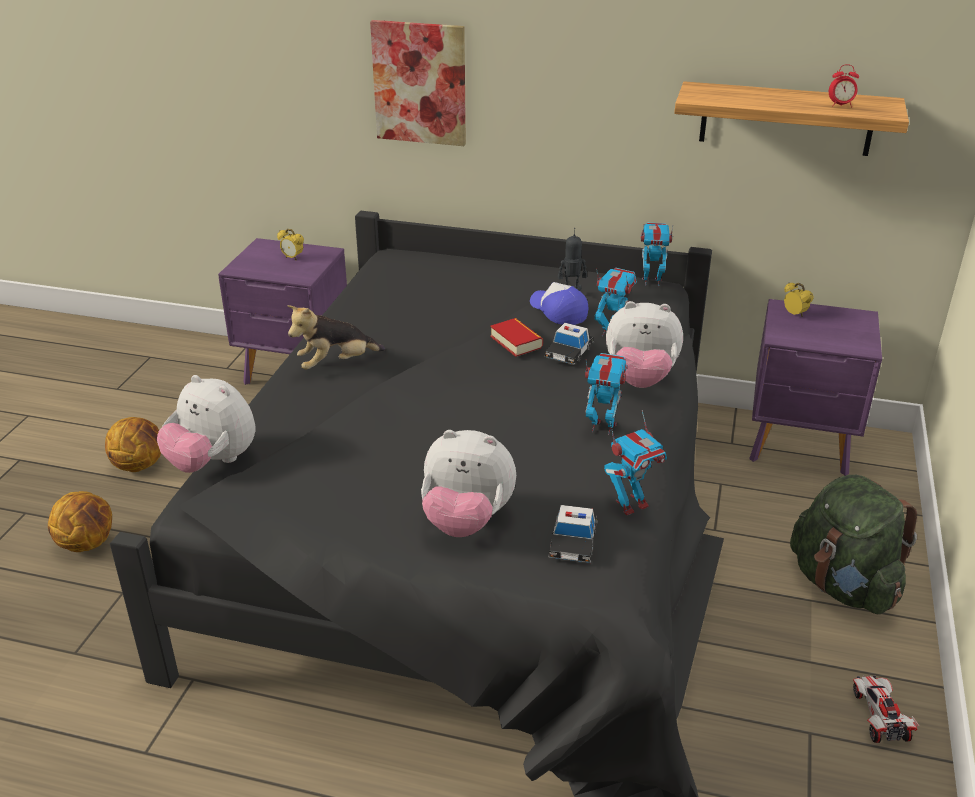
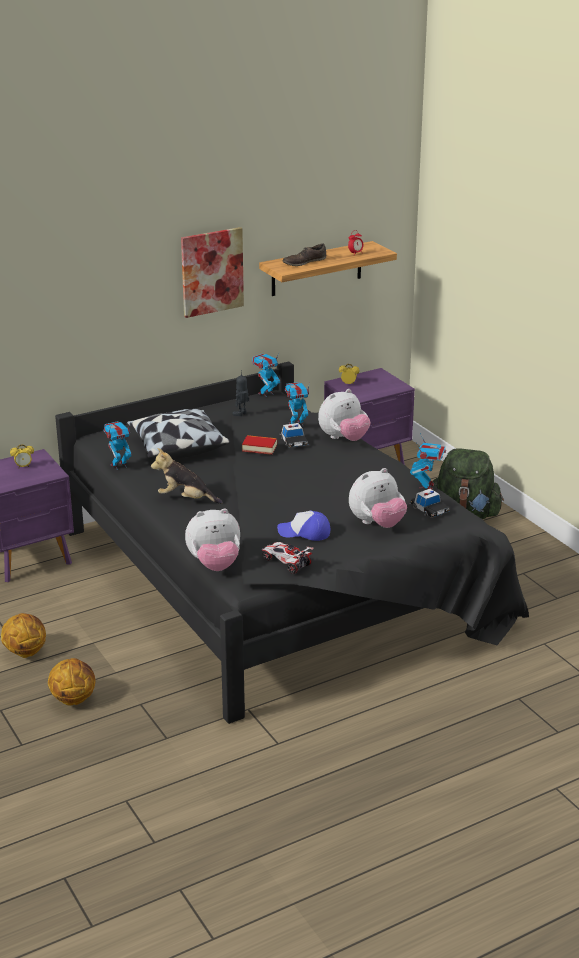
camera: 45 degrees left, 5 degrees down
plush toy [287,305,385,370] -> plush toy turned 90 degrees clockwise [151,448,223,504]
picture [370,20,466,146] -> picture moved to [181,227,244,318]
cap [530,282,588,325] -> cap moved to [277,511,331,541]
toy robot [585,353,627,435] -> toy robot moved to [104,421,132,470]
toy car [853,675,919,743] -> toy car moved to [262,542,314,574]
none -> pillow [127,409,230,459]
none -> brown shoe [282,243,326,266]

